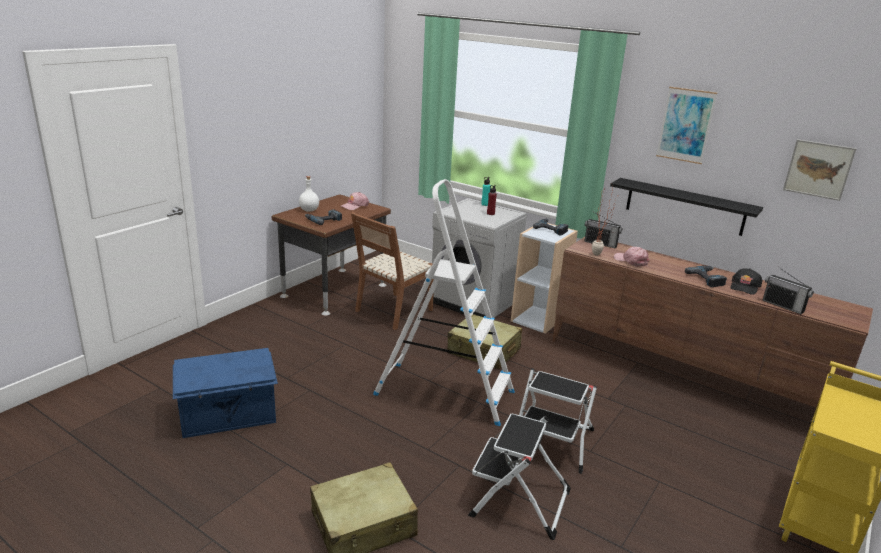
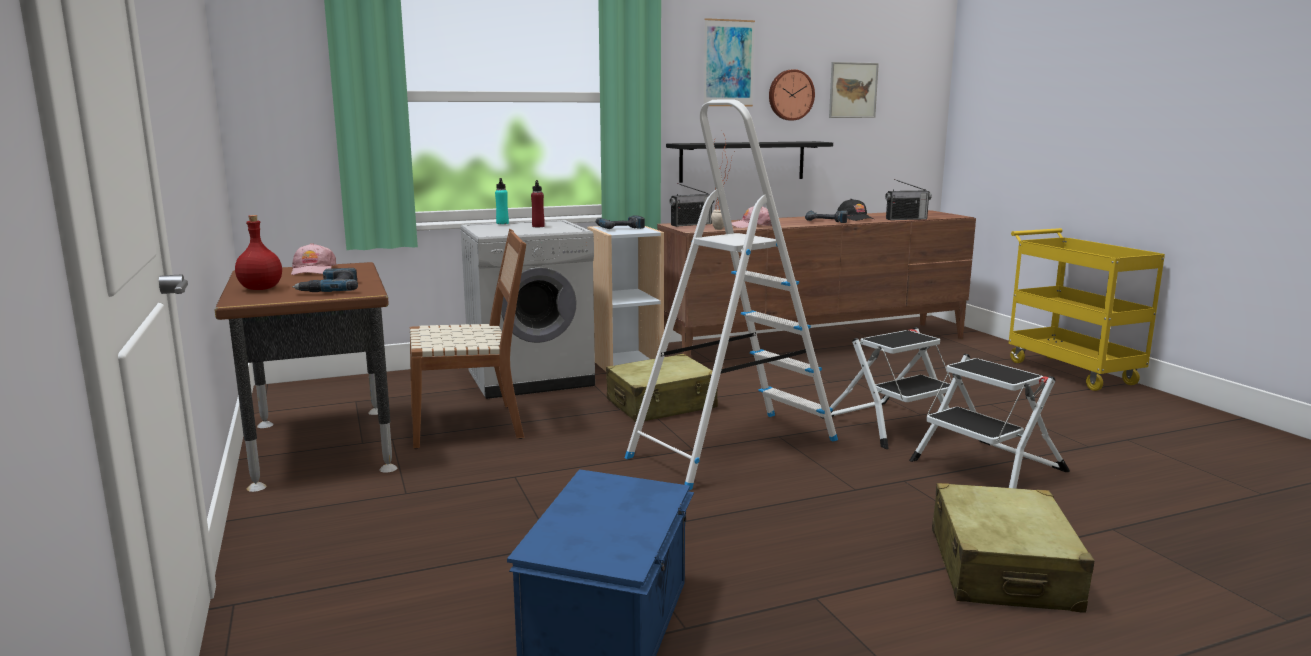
camera: 55 degrees left, 10 degrees down
white bottle [299,176,319,212] -> red bottle [235,215,282,290]
chair [351,212,434,330] -> chair turned 90 degrees counterclockwise [410,229,526,449]
none -> wall clock [769,69,815,121]

